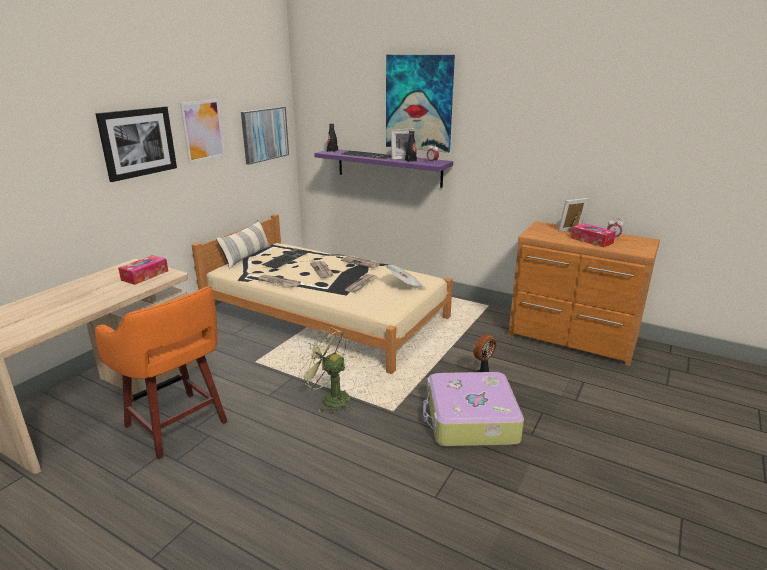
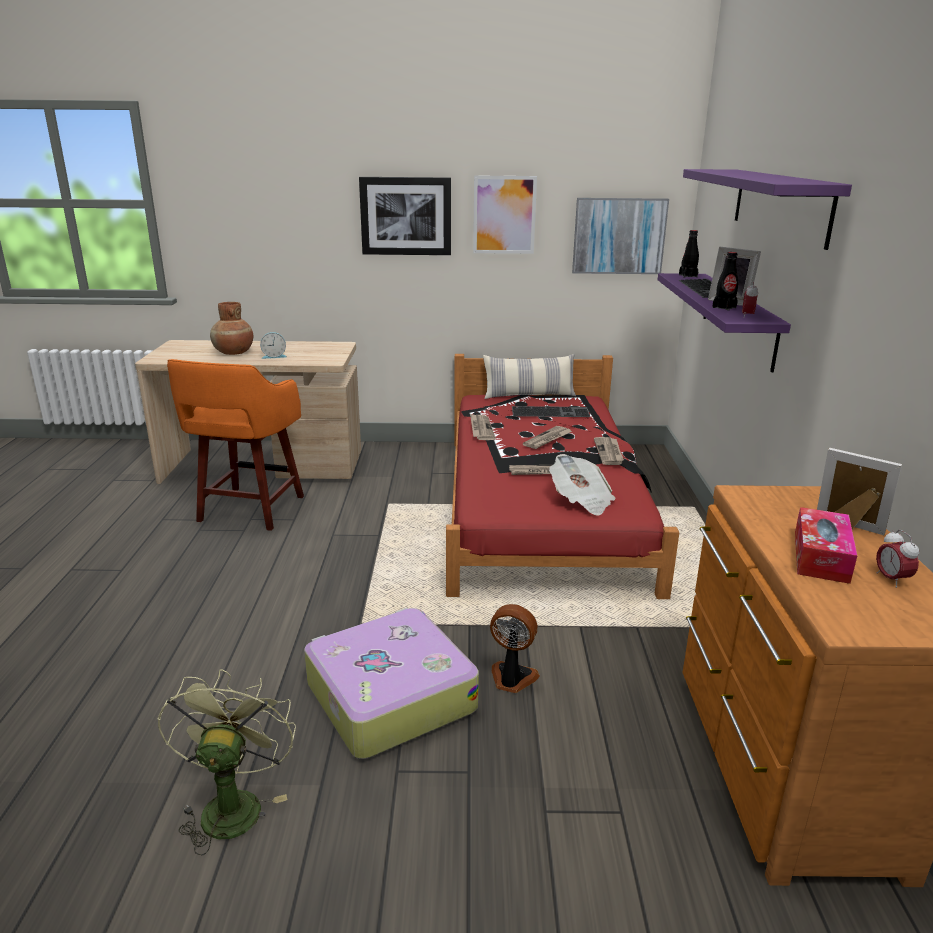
camera: 60 degrees right, 0 degrees up
tissue box [118,255,168,285] -> none
beige bed [191,214,453,374] -> red bed [446,354,679,599]
green fan [299,327,351,414] -> green fan moved to [157,669,296,855]
picture [386,55,455,153] -> purple shelf [683,169,852,250]
none -> brown vase [210,302,253,355]
none -> alarm clock [260,332,287,359]

